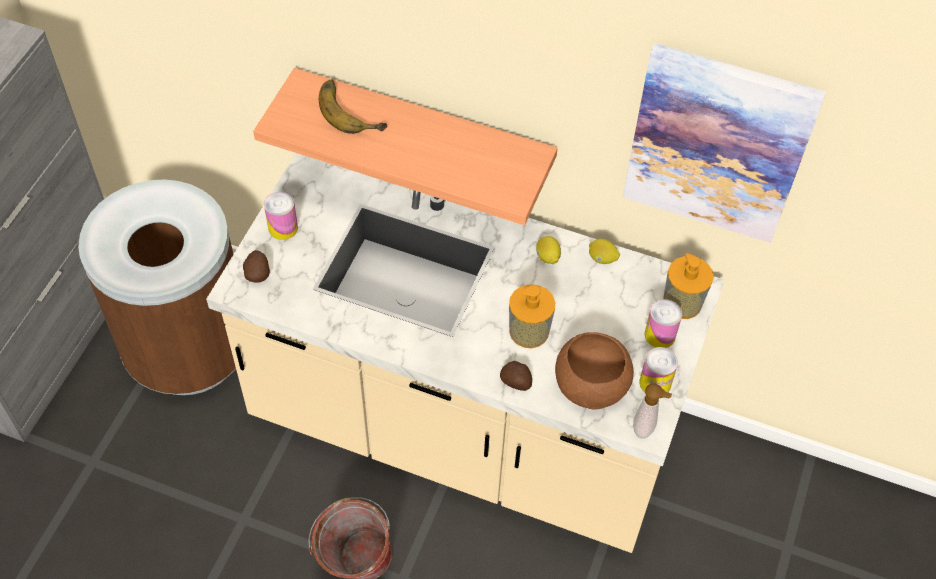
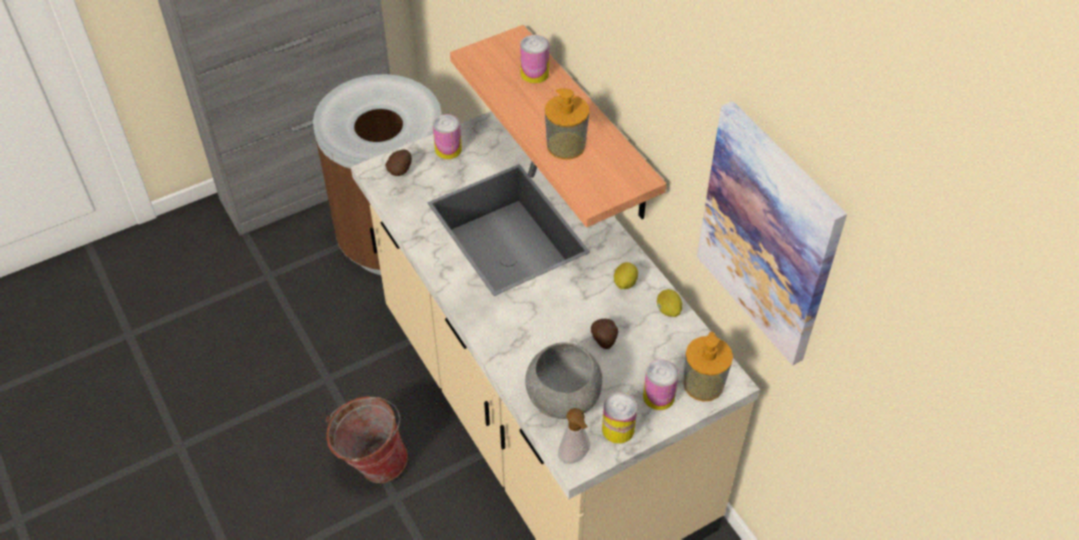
camera: 40 degrees right, 5 degrees down
banana [319,79,387,134] -> can [520,35,549,84]
potato [500,361,532,391] -> potato moved to [591,319,618,349]
soap dispenser [509,284,555,348] -> soap dispenser moved to [545,88,589,159]
brown bowl [555,332,634,409] -> grey bowl [525,342,602,419]

